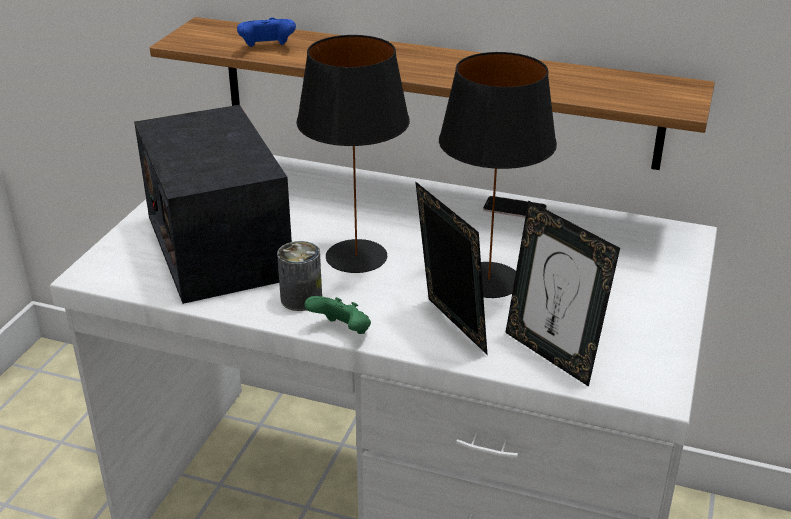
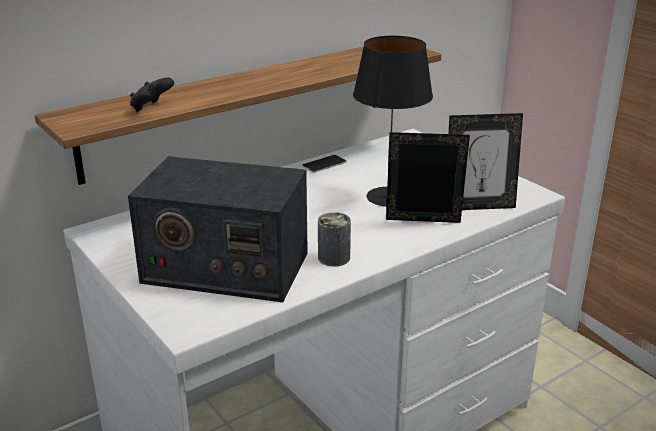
camera: 55 degrees left, 5 degrees down
blue game controller [237,17,296,47] -> black game controller [130,77,174,112]
black table lamp [296,35,410,273] -> none
green game controller [304,296,371,334] -> none

